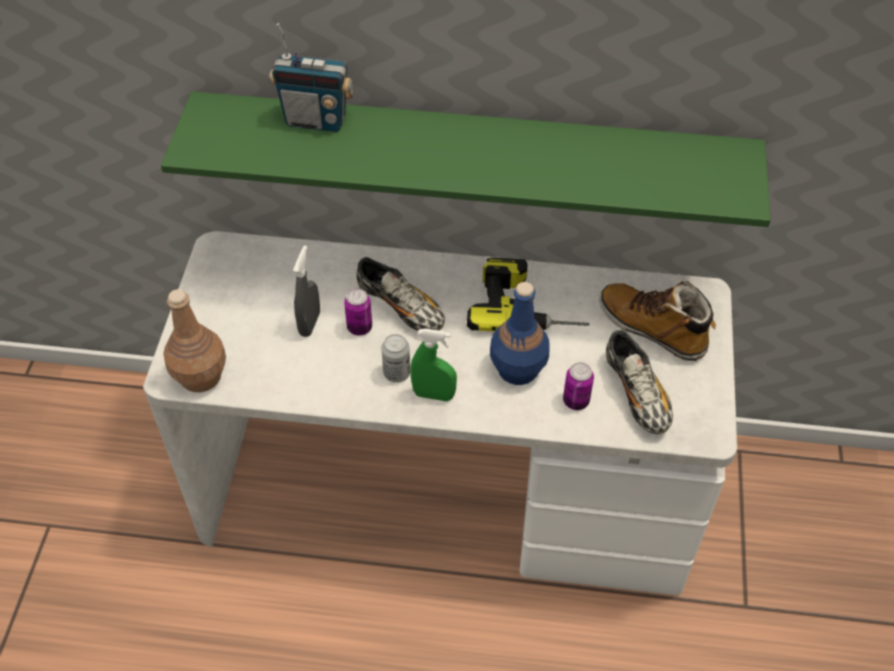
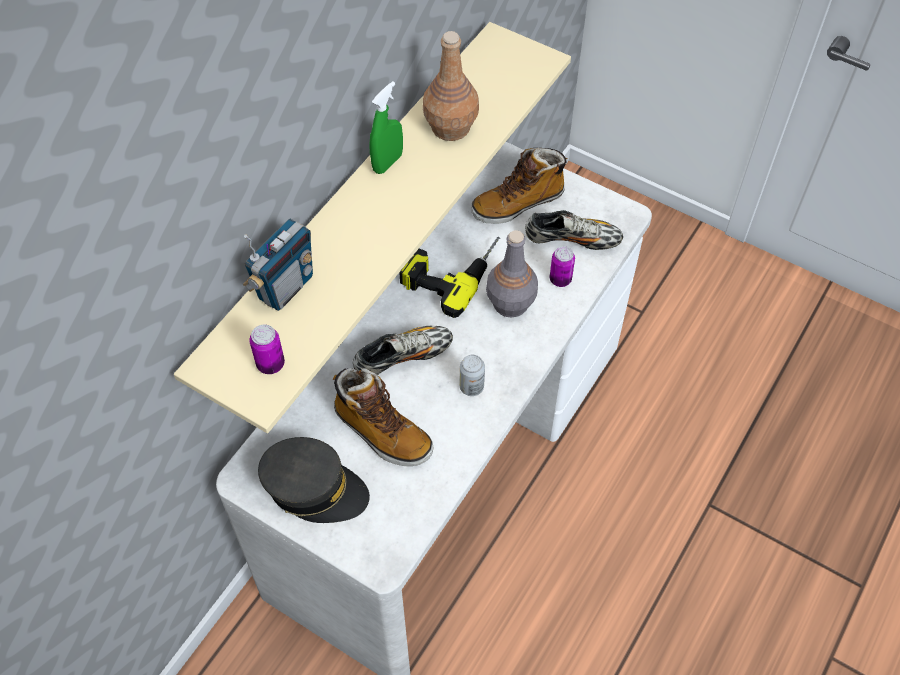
camera: 65 degrees left, 5 degrees up
green shelf [161,91,771,227] -> beige shelf [174,22,571,433]
brown bottle [163,289,226,392] -> brown bottle moved to [423,31,479,141]
grey spray bottle [293,245,320,337] -> boot [333,368,434,466]
can [344,289,372,336] -> can moved to [249,324,285,374]
green spray bottle [410,328,457,401] -> green spray bottle moved to [369,81,403,174]
blue bottle [490,282,550,385] -> grey bottle [486,230,538,318]
none -> grey cap [258,437,370,523]

